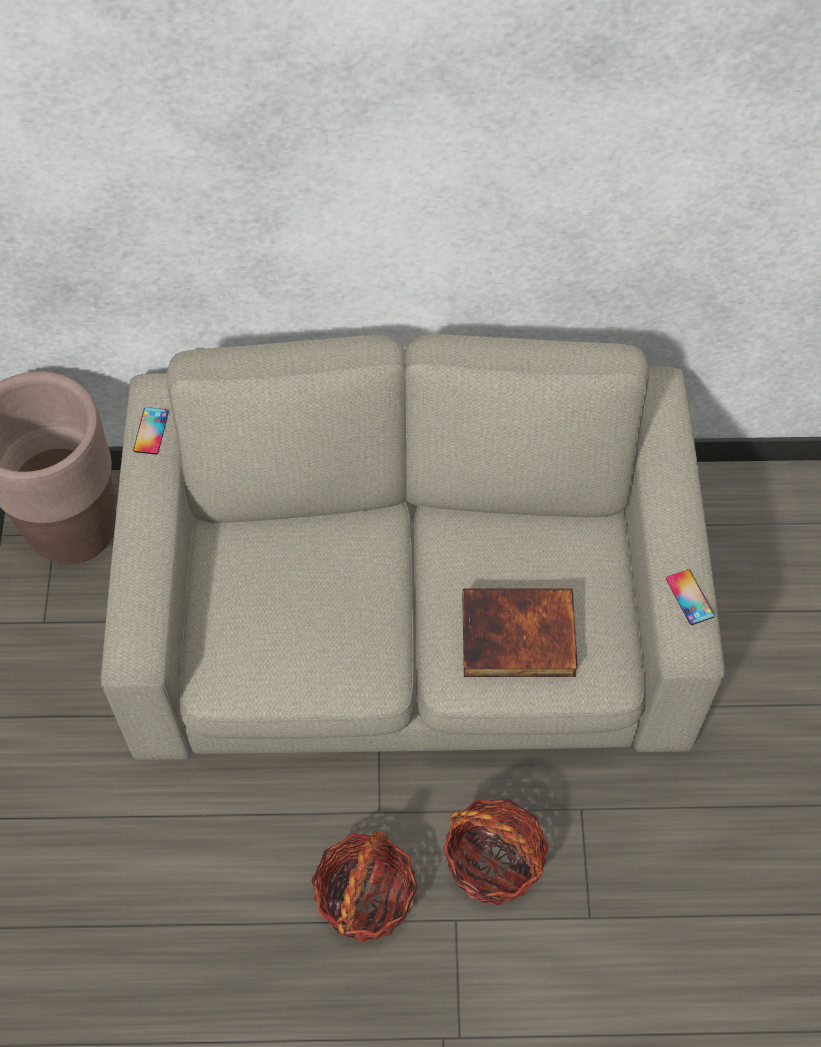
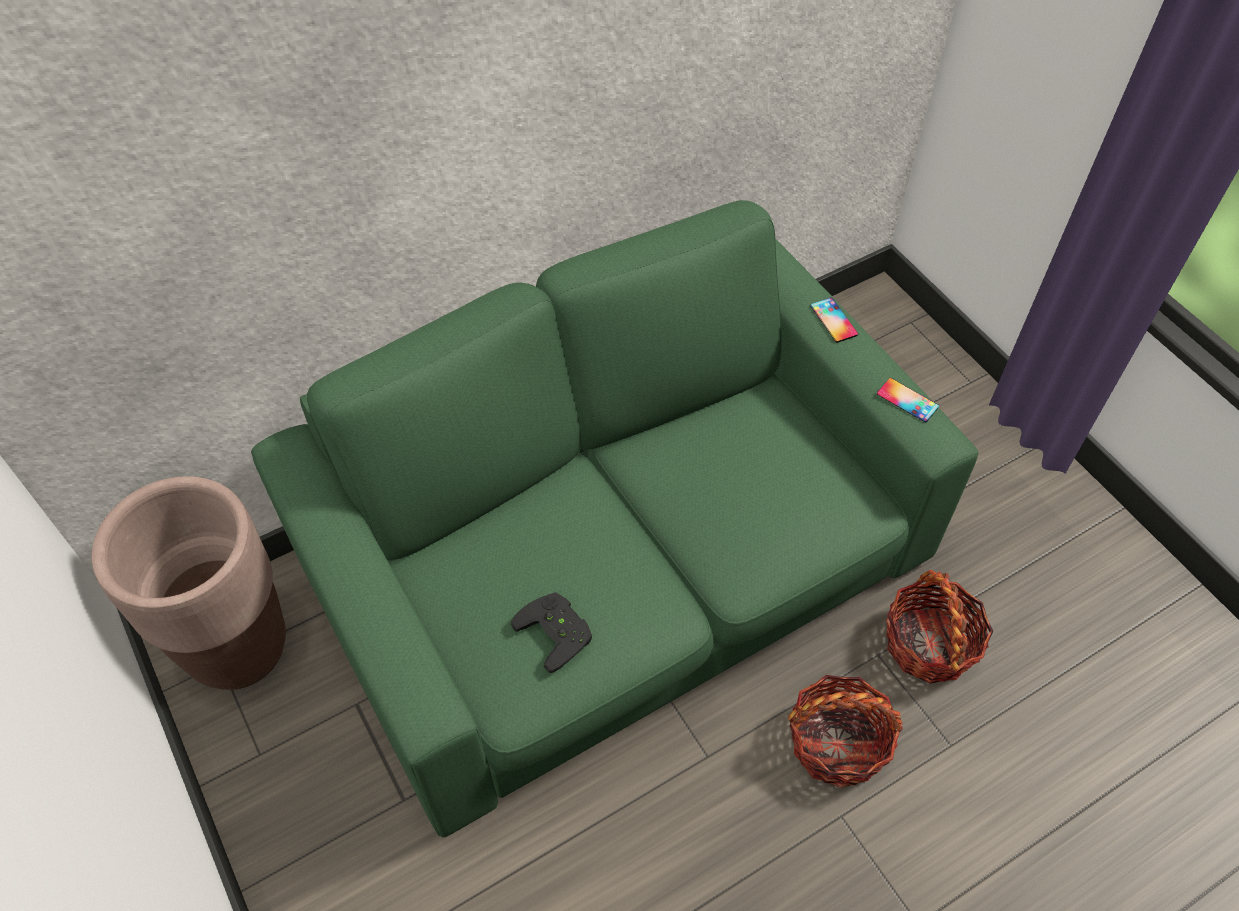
camera: 30 degrees left, 5 degrees down
beige sofa [101,334,725,760] -> green sofa [251,200,979,838]
phone [133,407,169,454] -> phone moved to [810,297,858,343]
basket [311,831,418,942] -> basket moved to [886,570,993,684]
book [462,588,578,677] -> none
none -> black game controller [511,592,592,673]

